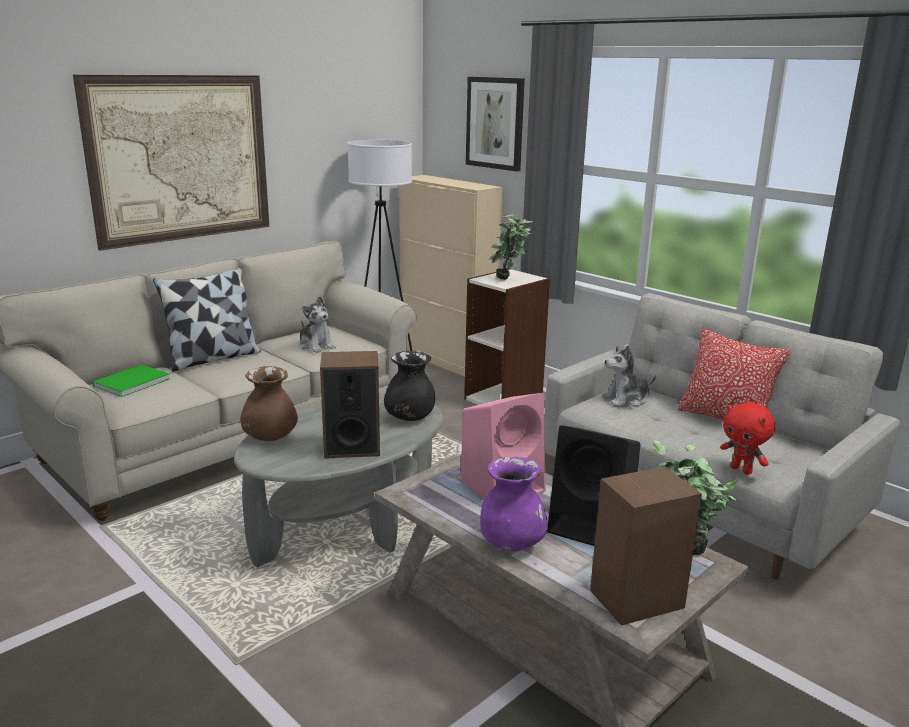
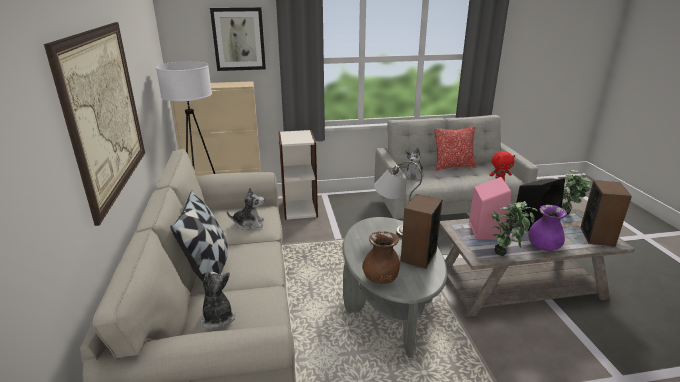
camera: 55 degrees left, 5 degrees up
green book [92,365,170,397] -> plush toy [200,271,236,329]
black vase [384,351,435,421] -> grey table lamp [374,161,422,238]
potted plant [489,215,532,280] -> potted plant moved to [491,201,538,256]

